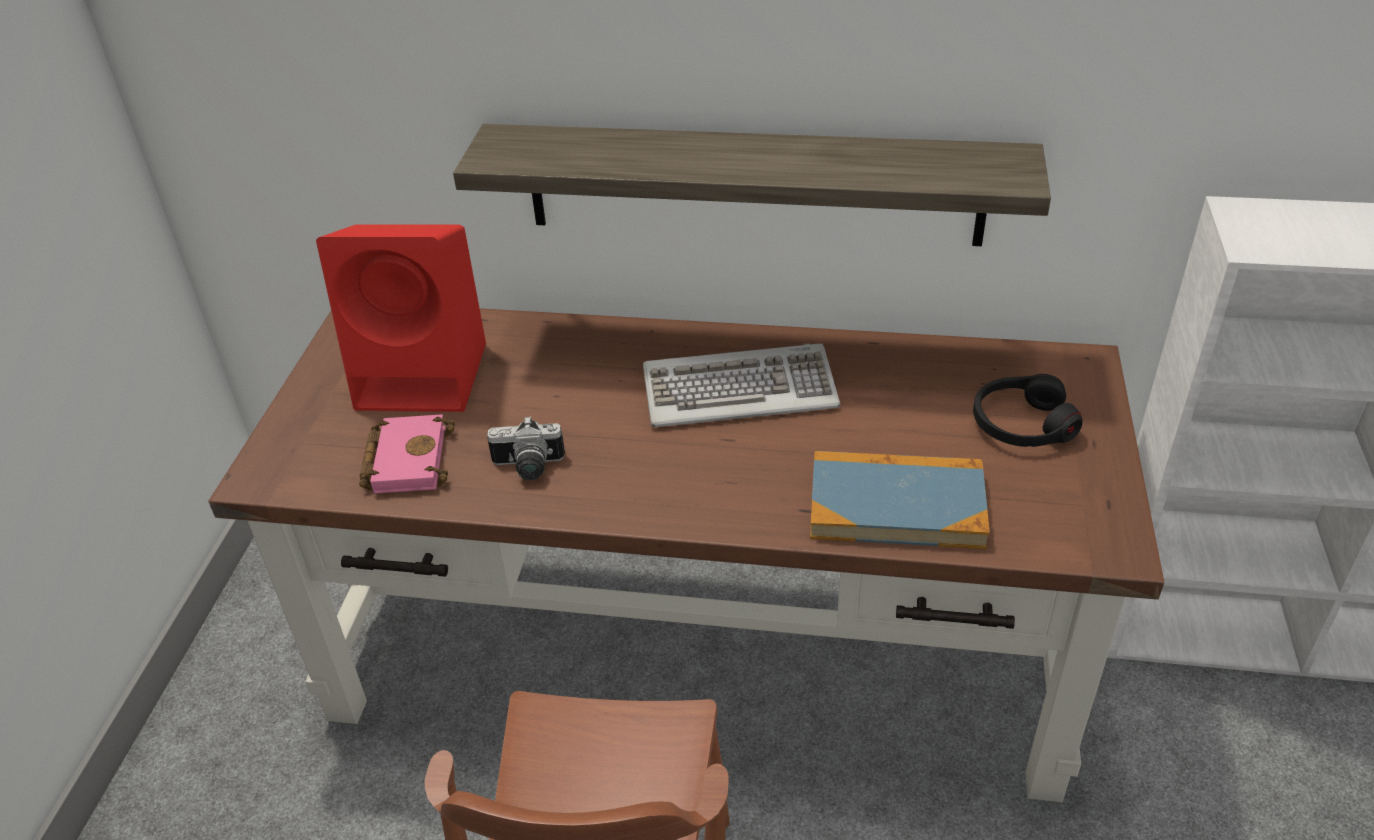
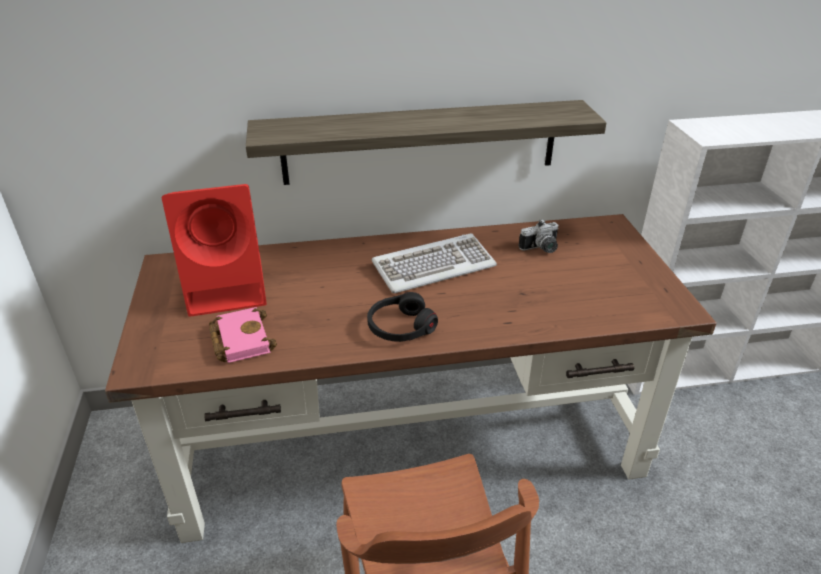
camera: 20 degrees left, 5 degrees down
camera [487,416,565,480] -> camera moved to [519,219,559,253]
book [810,451,990,549] -> none
black headphones [973,374,1082,447] -> black headphones moved to [367,292,438,342]

